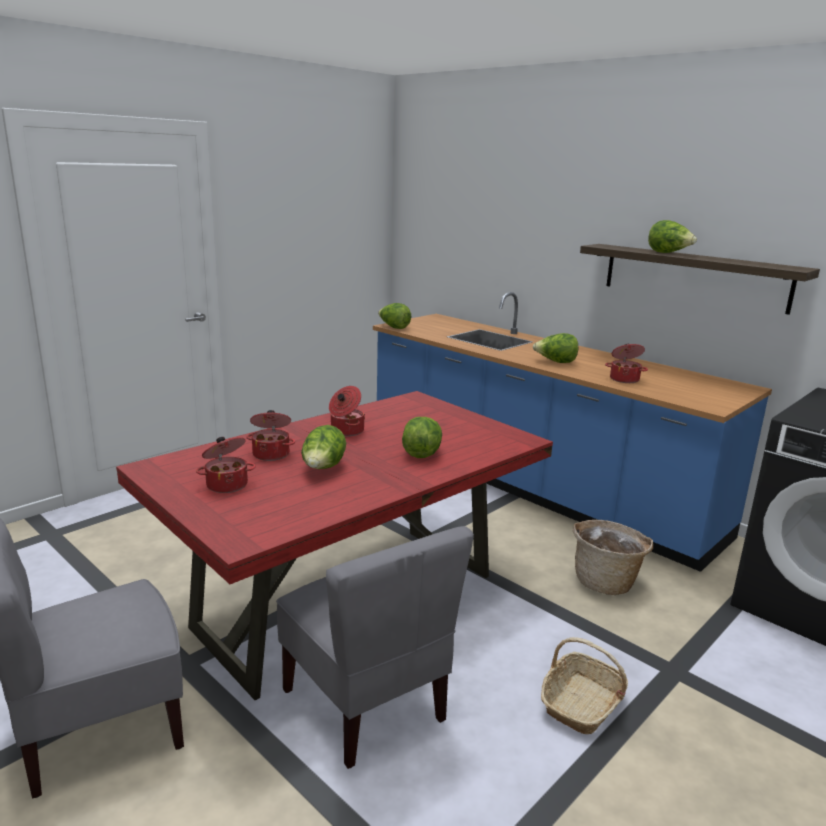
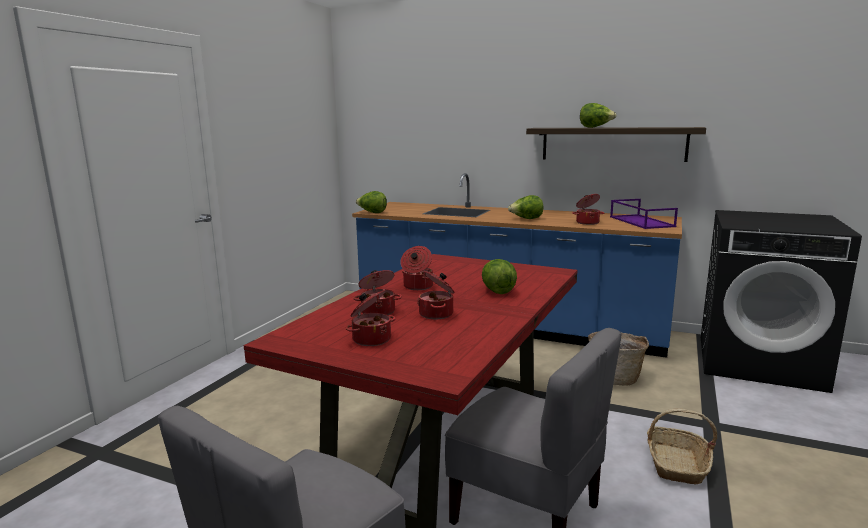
camera: 20 degrees left, 5 degrees down
lettuce [301,425,346,469] -> cooking pot [417,271,455,319]
none -> purple tray [610,199,678,229]

